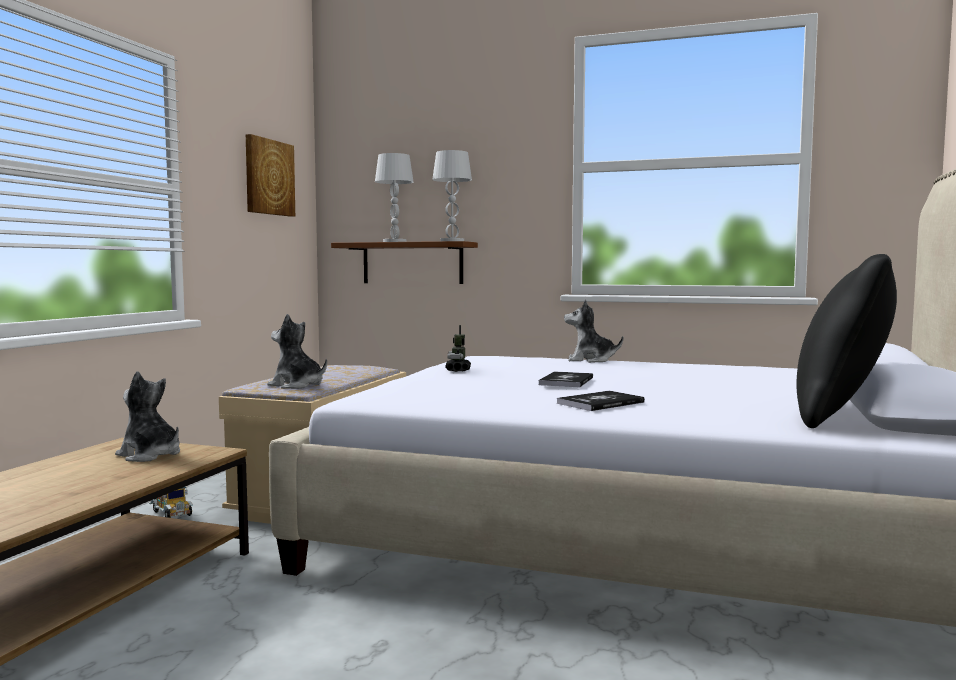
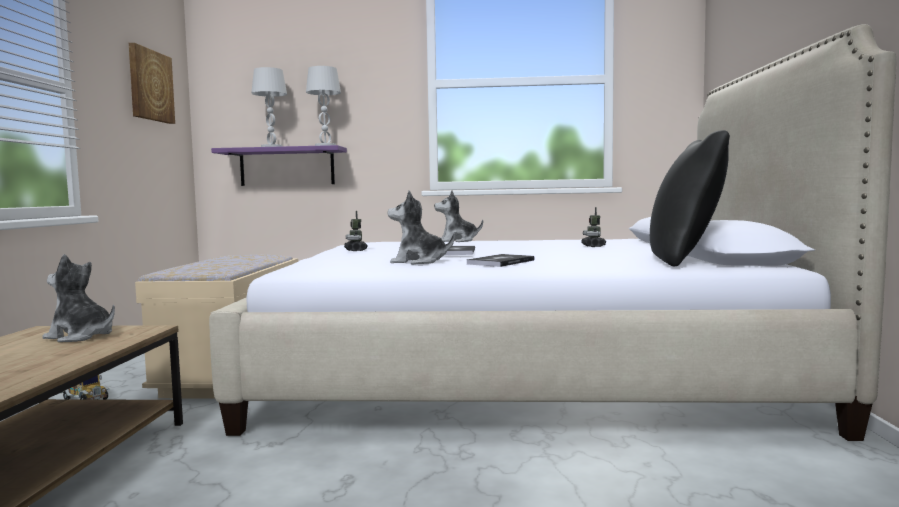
camera: 15 degrees left, 0 degrees up
plush toy [267,314,327,389] -> plush toy moved to [388,191,455,264]
brown shelf [331,241,478,284] -> purple shelf [211,145,347,186]
none -> toy robot [581,207,606,247]

